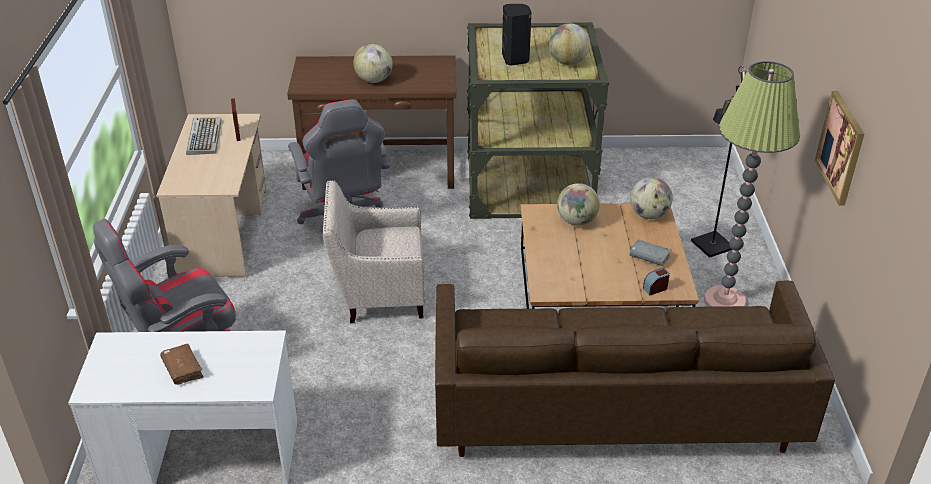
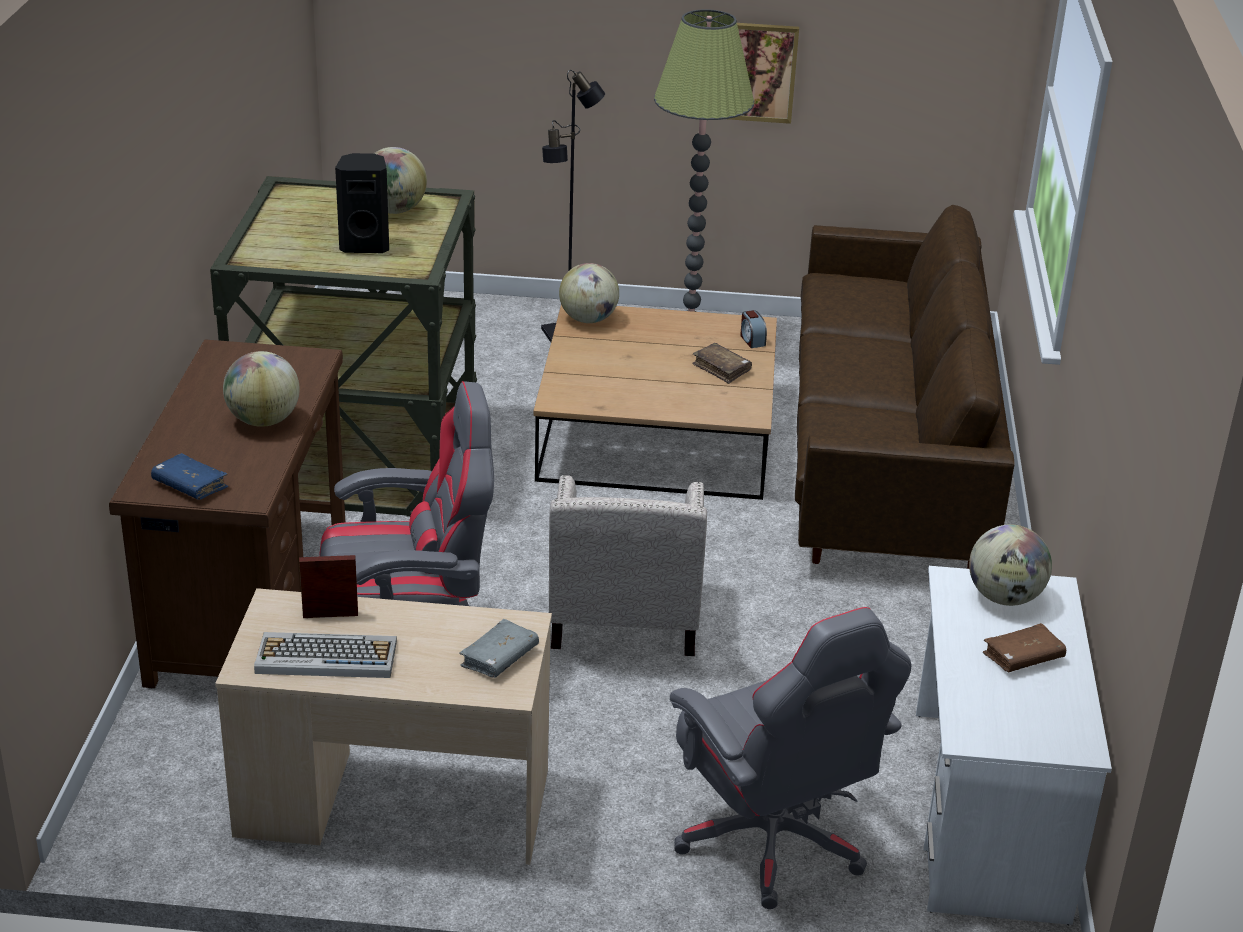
camera: 85 degrees left, 5 degrees down
globe [557,183,600,226] -> globe moved to [969,524,1052,606]
grey book [629,239,672,266] -> grey book moved to [459,619,539,678]
none -> blue book [151,453,228,500]
none -> brown book [692,343,752,384]

